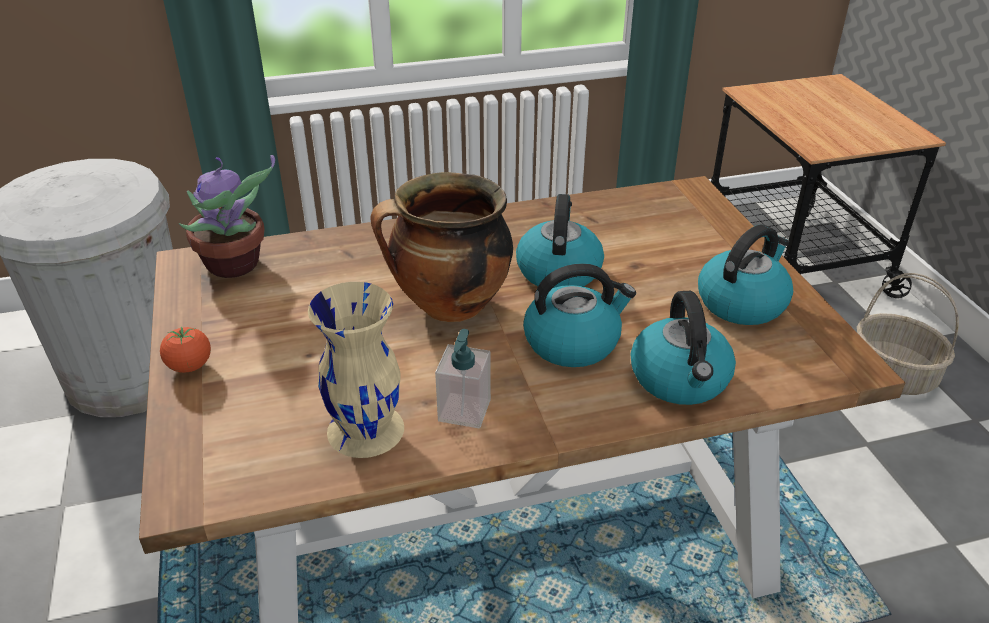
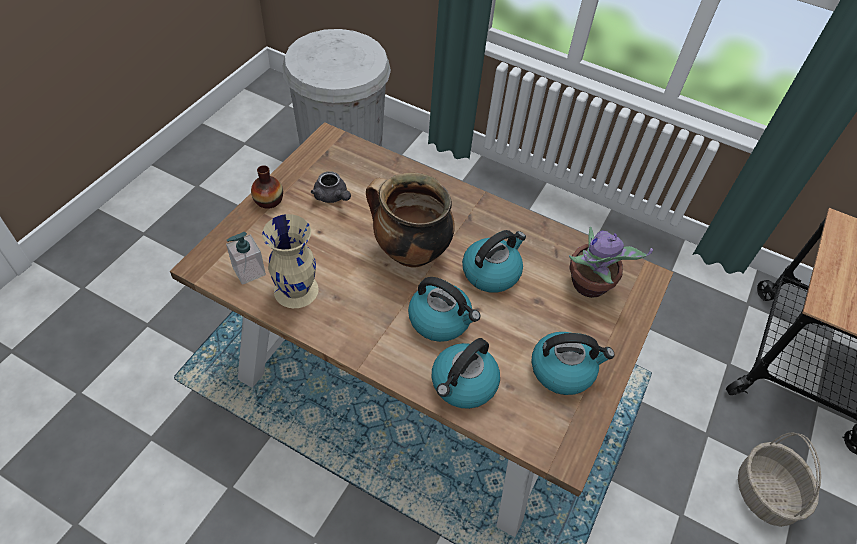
camera: 40 degrees right, 15 degrees up
tomato [160,327,211,373] -> vase [251,165,283,209]
potted plant [179,155,275,278] -> potted plant moved to [569,227,653,298]
soap dispenser [435,329,491,428] -> soap dispenser moved to [226,232,266,285]
none -> grey teapot [311,171,351,203]

